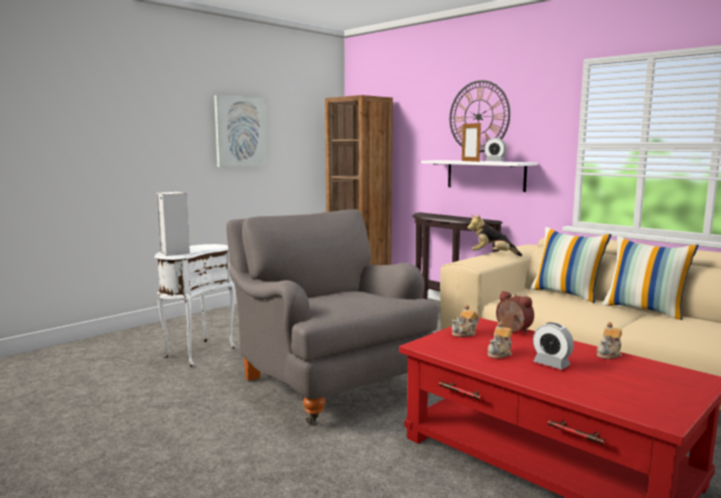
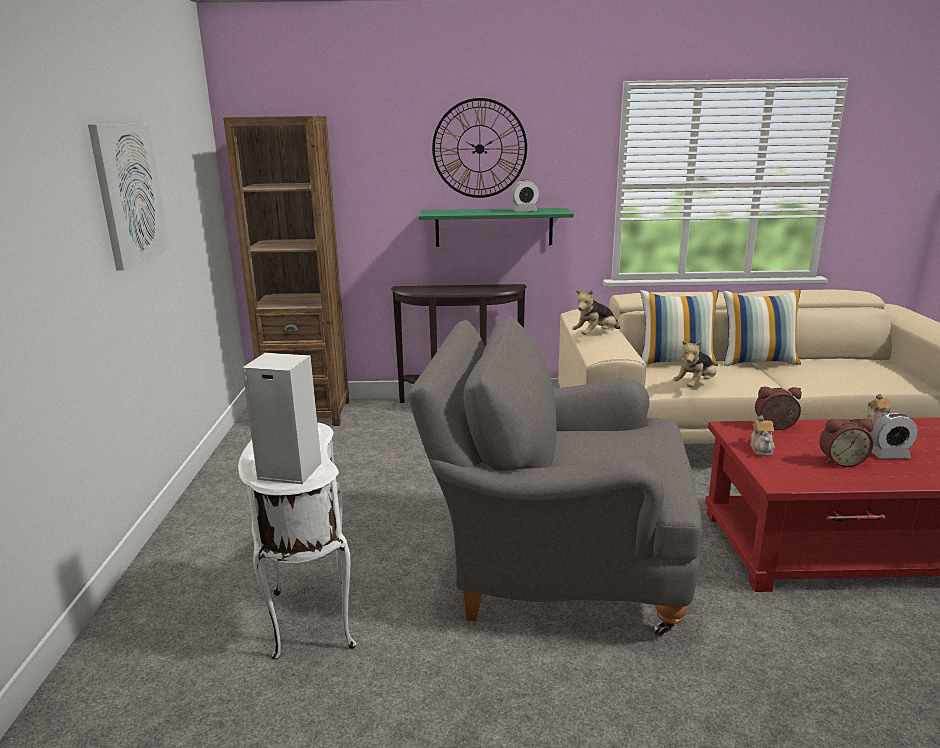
camera: 45 degrees left, 10 degrees up
white shelf [421,160,538,192] -> green shelf [419,208,574,247]
picture frame [462,123,481,162] -> none
teapot [487,321,512,359] -> alarm clock [819,419,874,467]
none -> plush toy [673,340,716,387]

